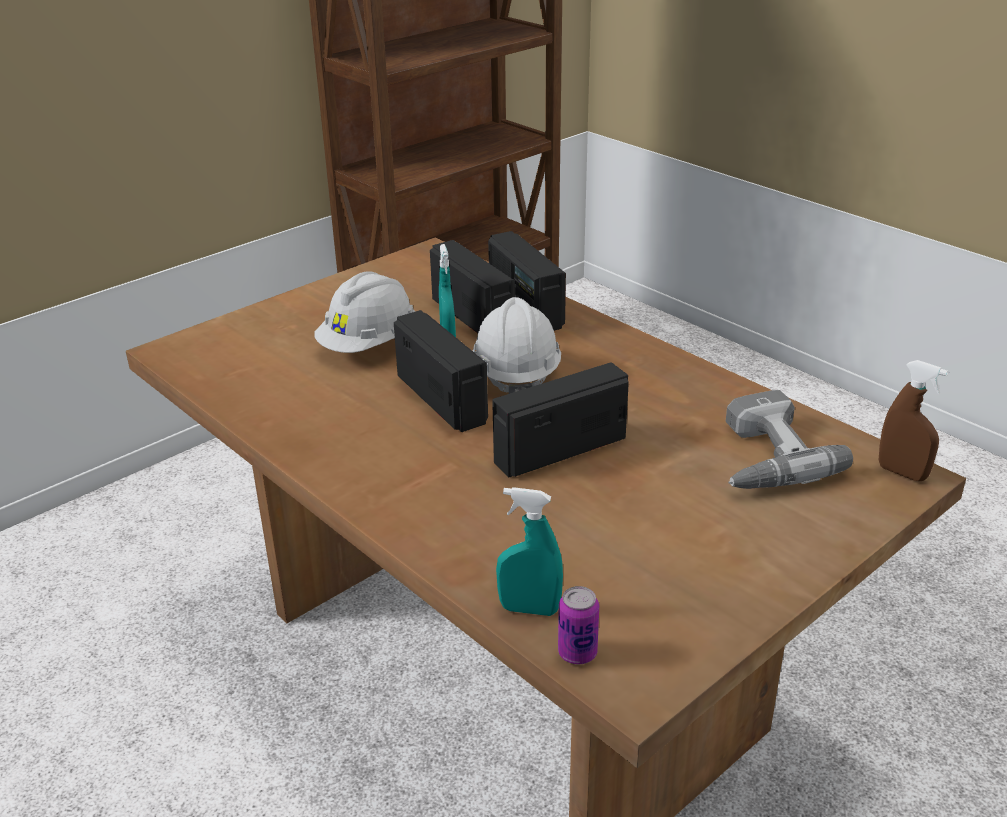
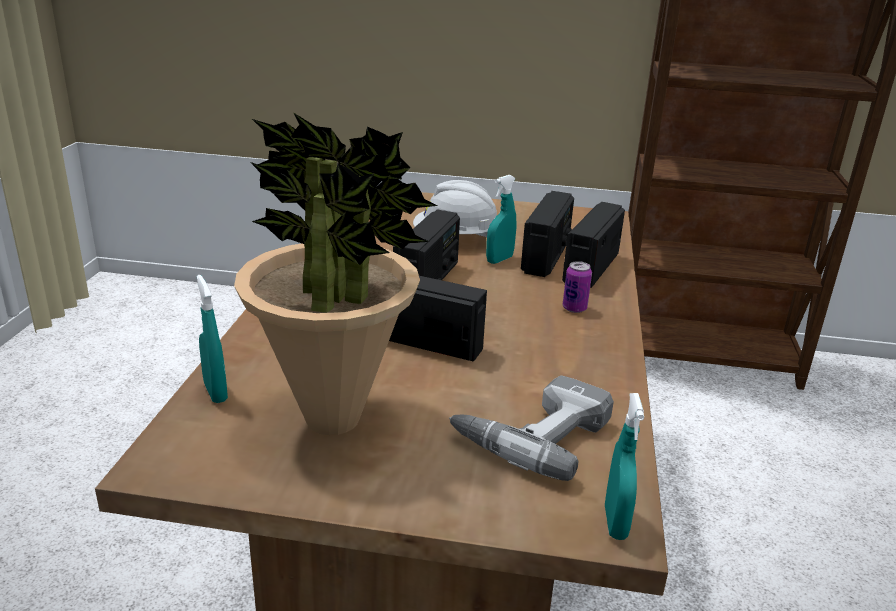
camera: 50 degrees right, 5 degrees down
white hard hat [473,297,561,394] -> none
can [558,586,599,665] -> can moved to [562,261,592,313]
brown spray bottle [879,360,948,481] -> turquoise spray bottle [605,393,644,540]
none -> potted plant [234,112,438,435]

